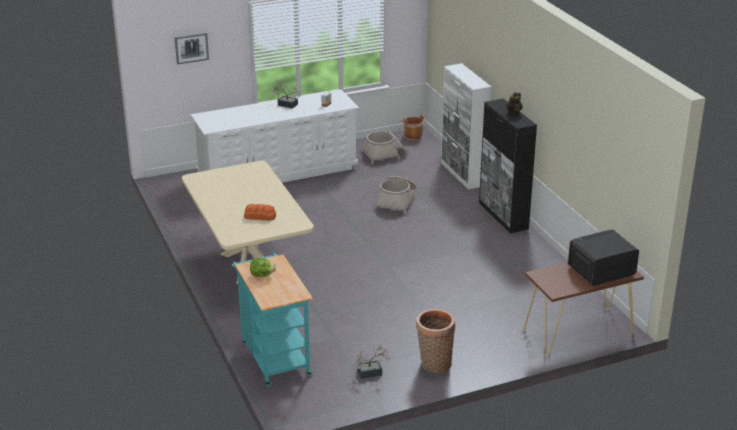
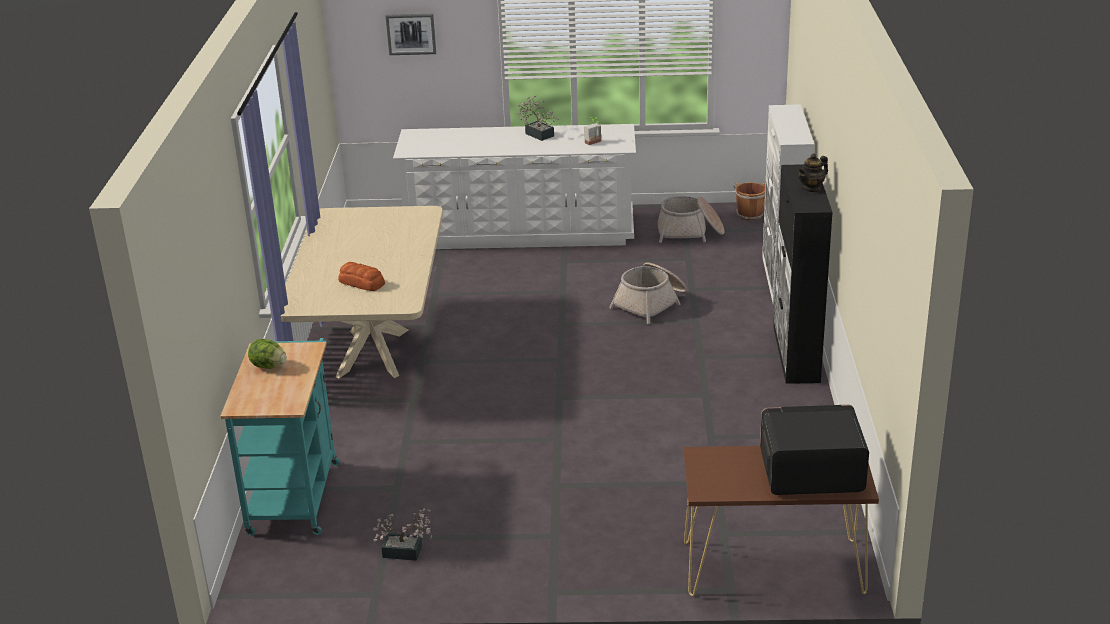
camera: 25 degrees right, 0 degrees up
basket [416,309,455,373] -> none

